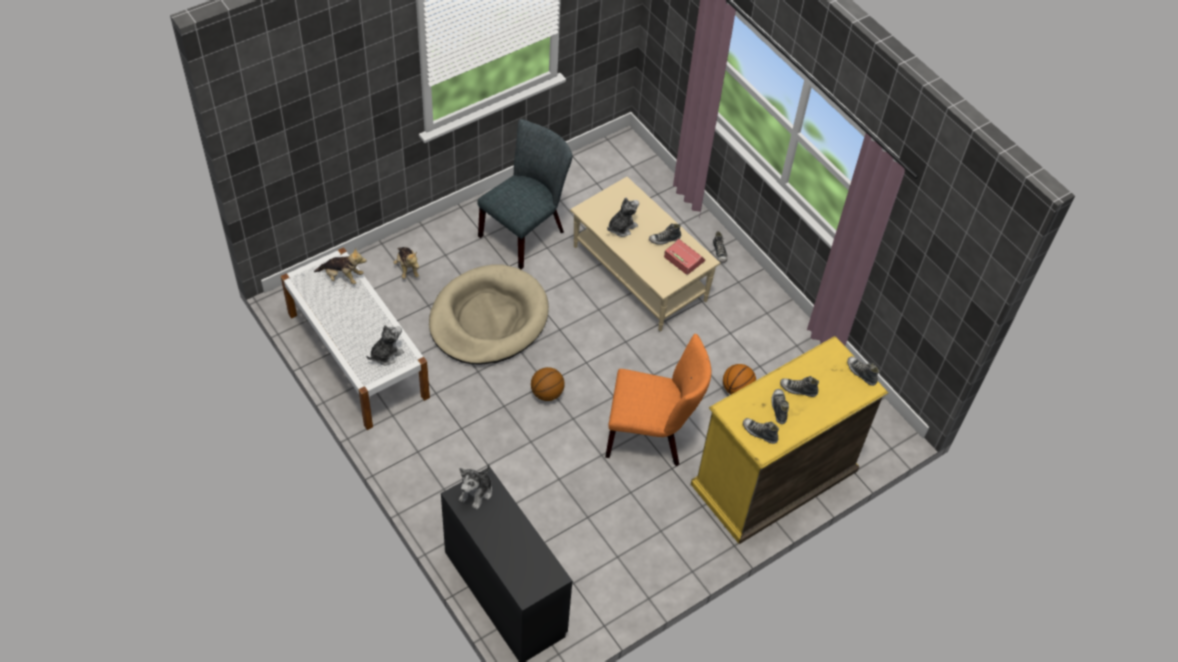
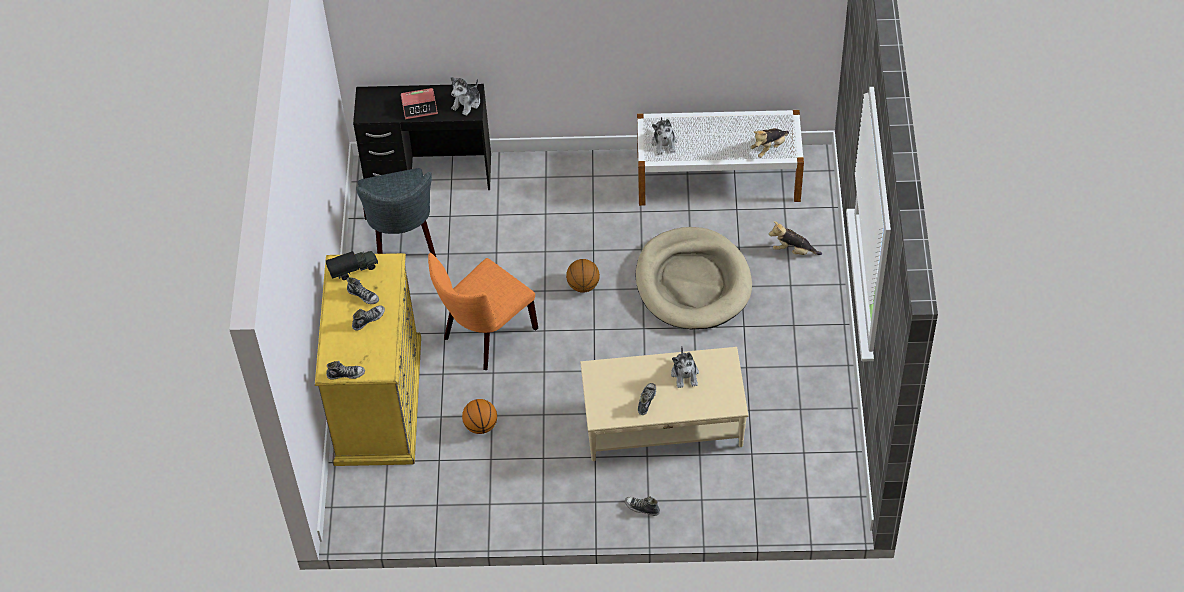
camera: 130 degrees right, 0 degrees up
plush toy [459,464,492,510] -> plush toy turned 120 degrees counterclockwise [451,77,480,116]
grey chair [477,119,573,269] -> grey chair moved to [356,168,436,257]
alarm clock [664,239,705,275] -> alarm clock moved to [401,88,438,119]
shoe [743,418,779,444] -> toy truck [326,251,378,280]

